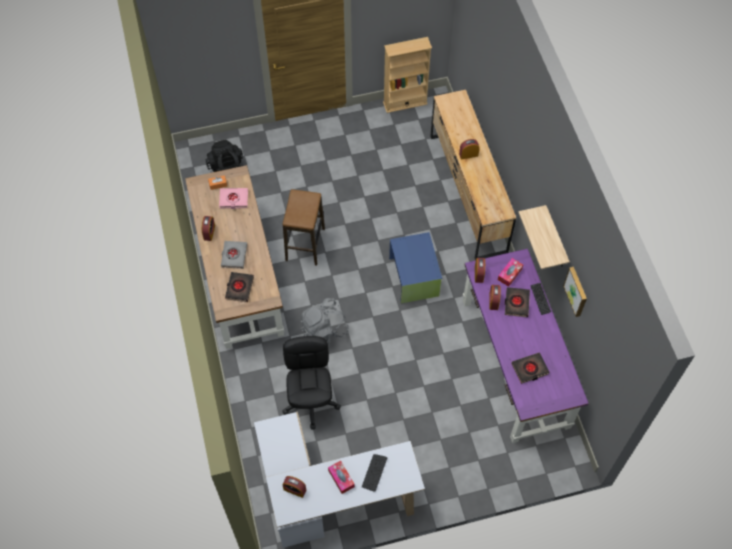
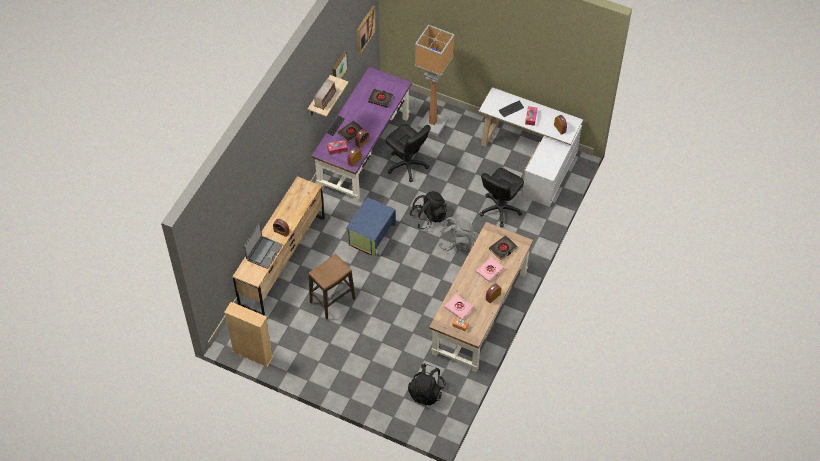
camera: 140 degrees left, 5 degrees down
grey book [221,241,247,269] -> pink book [476,257,504,282]
stool [282,189,325,266] -> stool moved to [309,254,355,320]
none -> laptop [244,223,283,269]
none -> radio [313,78,336,110]
none -> picture [357,6,376,55]
none -> black office chair [386,124,431,182]
none -> black backpack [410,191,447,229]
none -> floor lamp [415,24,455,136]

